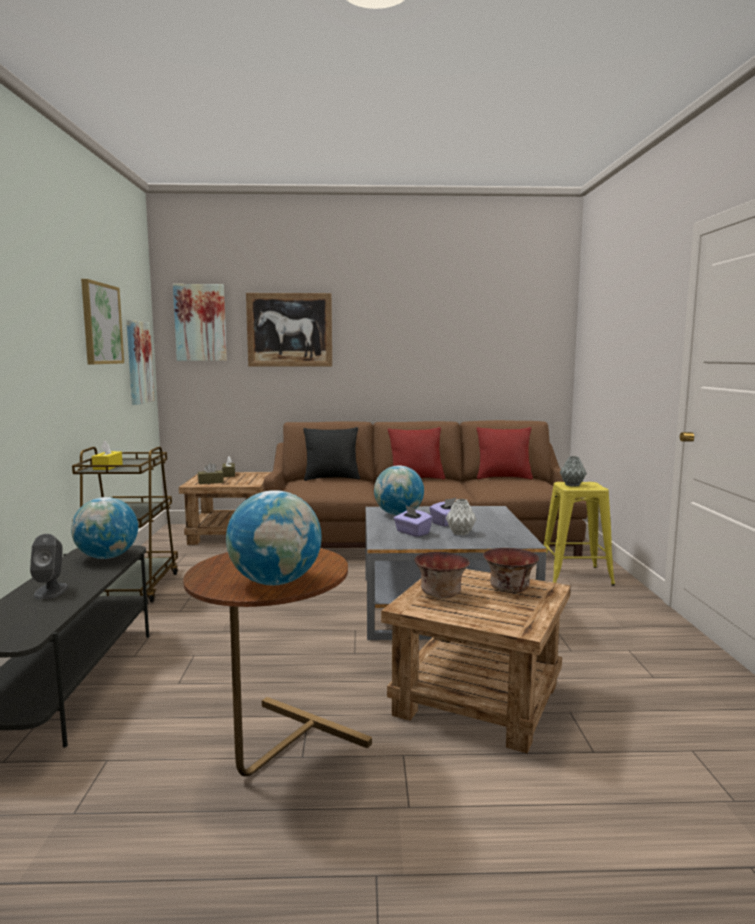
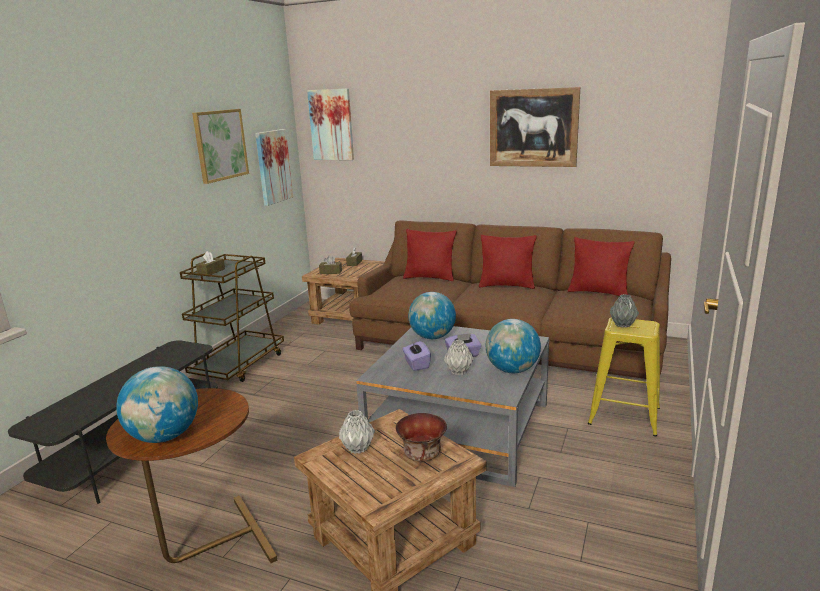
camera: 25 degrees right, 10 degrees up
grey speaker [30,534,68,599] -> none
globe [71,497,138,559] -> globe moved to [486,319,541,373]
yellow tissue box [92,441,123,470] -> brown tissue box [196,251,225,275]
picture [246,293,332,367] -> picture moved to [490,87,580,167]
black pillow [303,427,360,481] -> red pillow [403,229,456,281]
bowl [414,552,470,598] -> grey vase [339,410,375,454]

